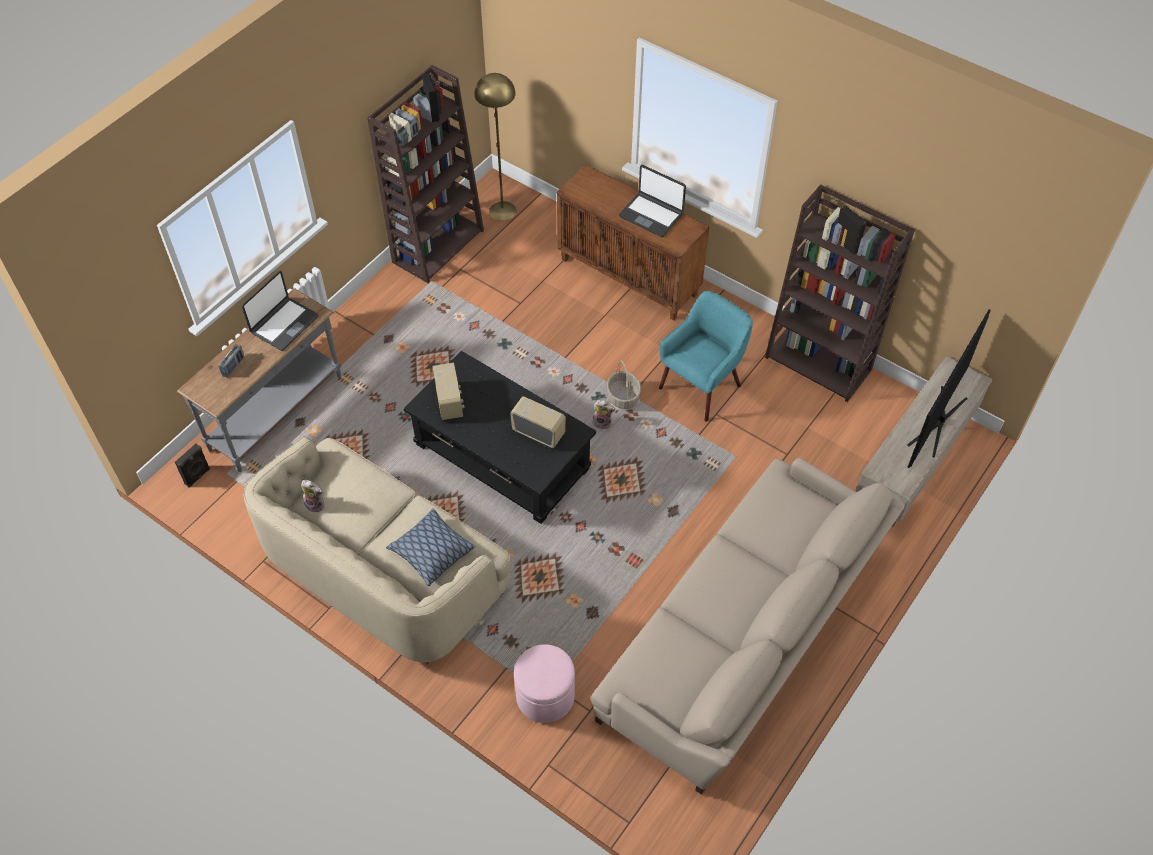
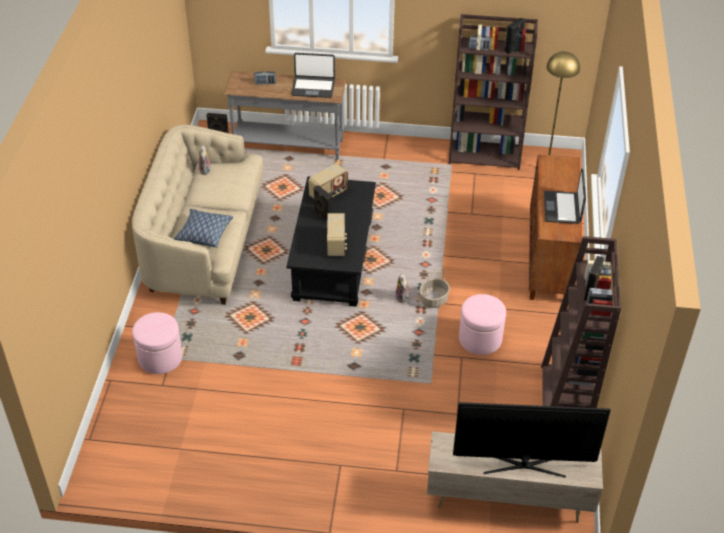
camera: 60 degrees right, 10 degrees down
beige sofa [591,458,905,794] -> none
turquoise armchair [659,291,753,422] -> pink ottoman [459,294,506,355]
none -> black speaker [314,185,333,221]

